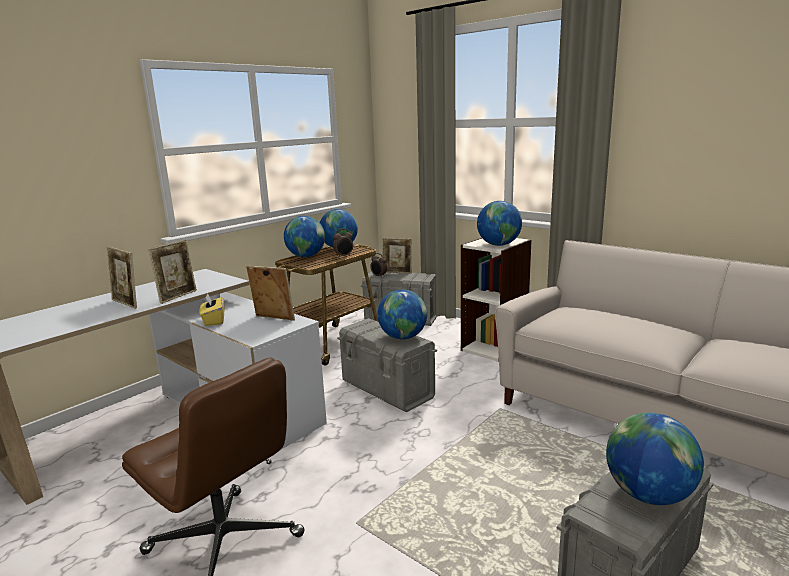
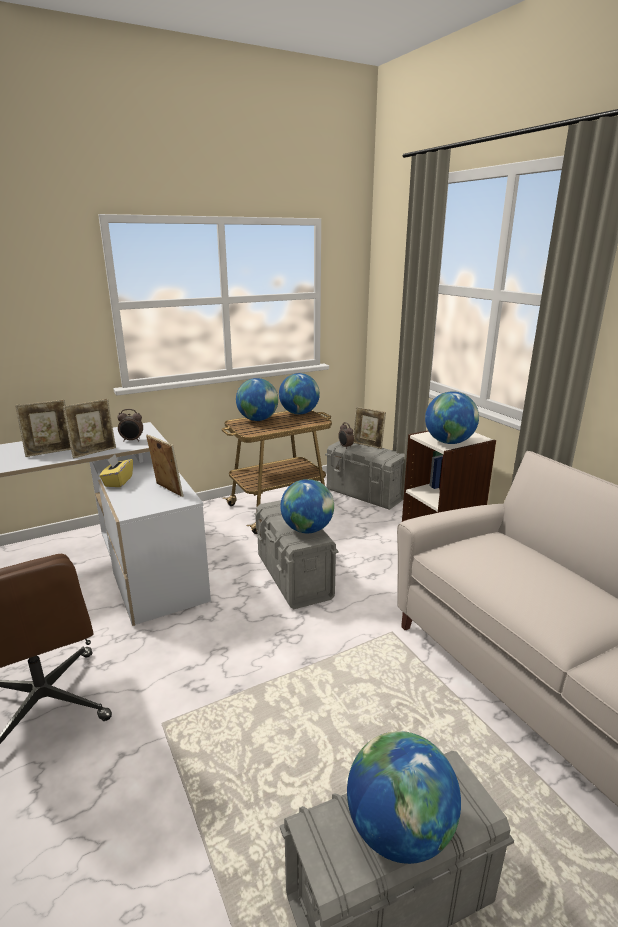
camera: 20 degrees right, 5 degrees up
picture frame [107,246,137,309] -> picture frame turned 90 degrees counterclockwise [15,400,71,457]
alarm clock [333,229,353,258] -> alarm clock moved to [117,409,143,441]

